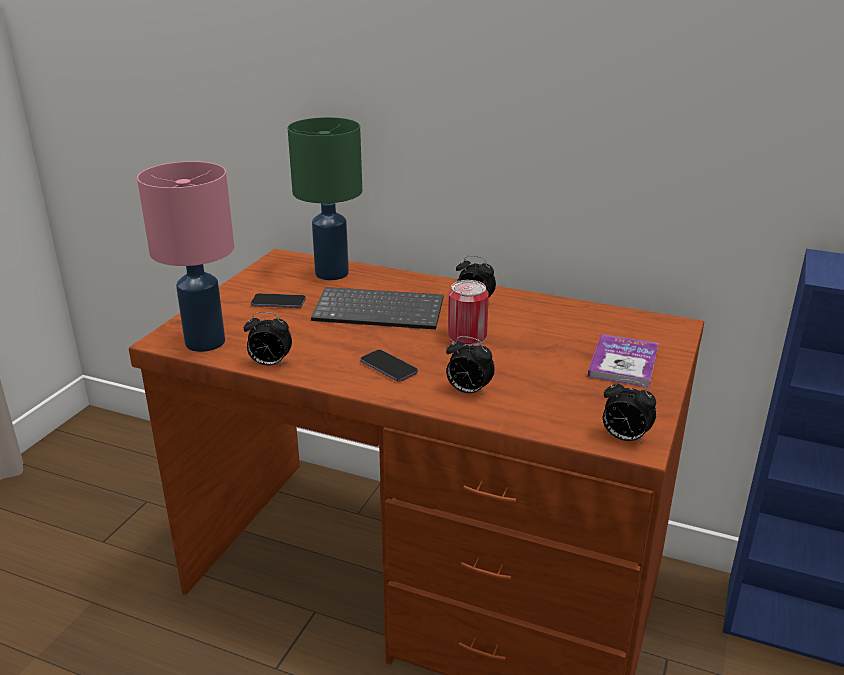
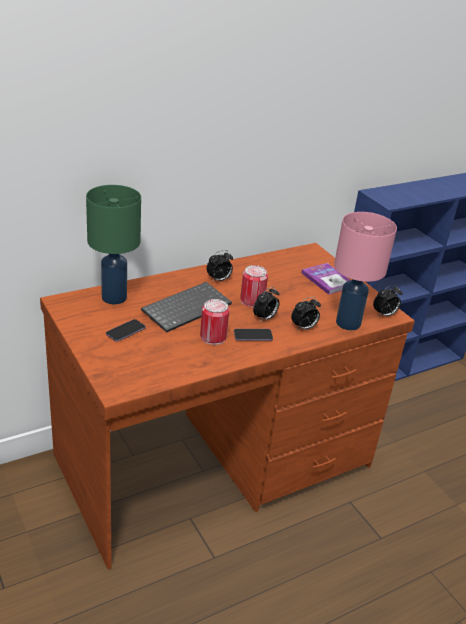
camera: 55 degrees left, 5 degrees up
pink table lamp [137,161,234,352] -> pink table lamp moved to [334,212,397,330]
alarm clock [244,312,292,366] -> alarm clock moved to [253,286,279,322]
none -> can [200,299,230,345]

